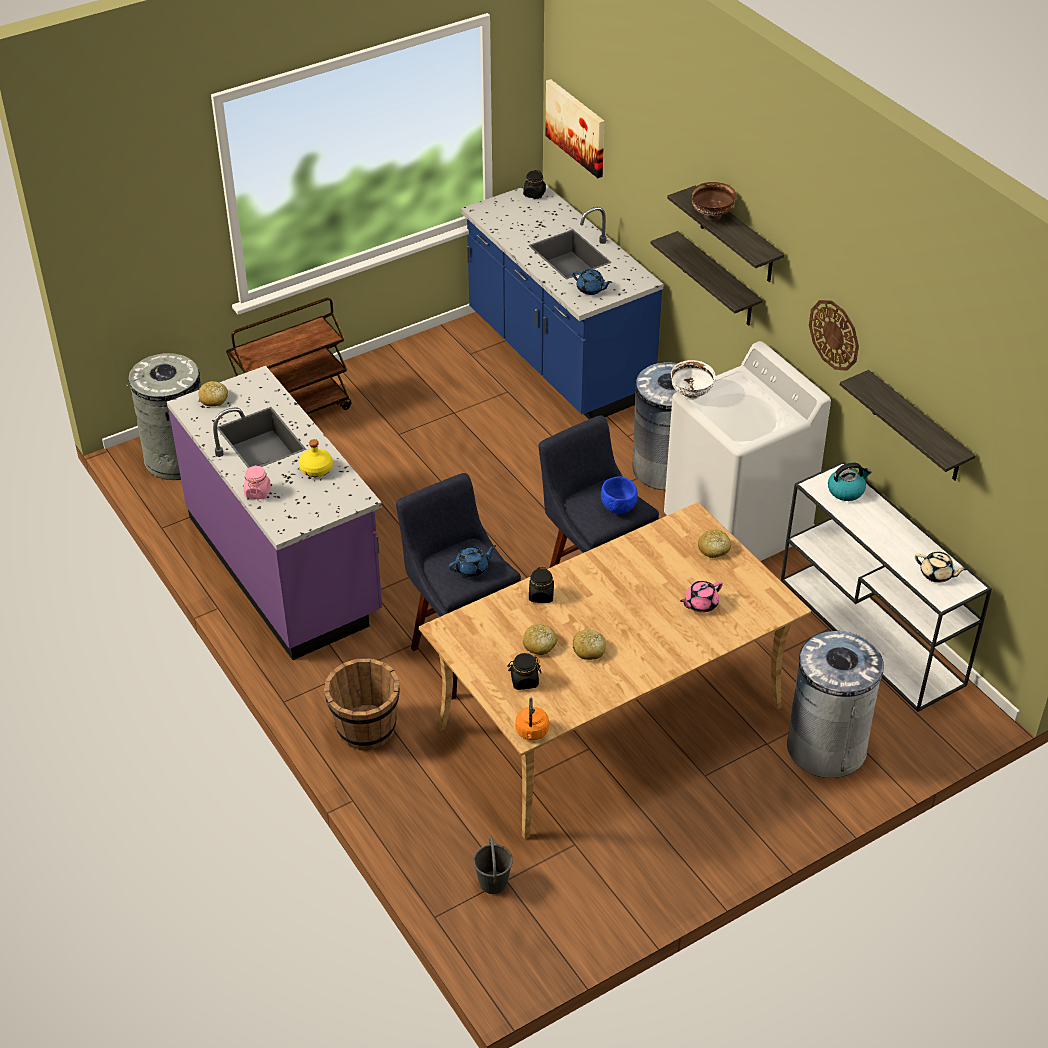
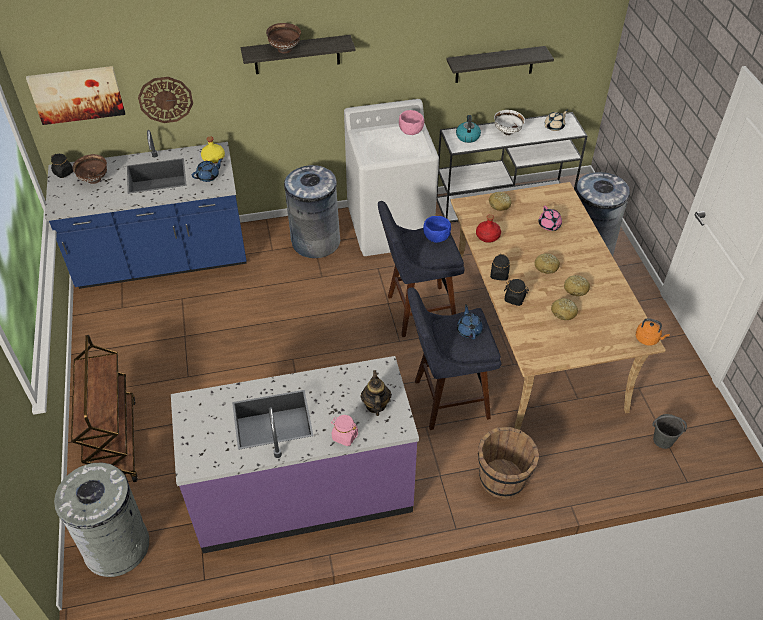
camera: 70 degrees left, 5 degrees up
bread [198,381,228,406] -> bread moved to [535,253,560,274]
yellow bottle [299,439,333,477] -> yellow bottle moved to [201,136,225,164]
black jar [507,653,541,690] -> black jar moved to [490,254,510,281]
shelf [650,231,763,326] -> none
white bowl [671,360,716,400] -> white bowl moved to [494,110,525,136]
wall clock [809,300,859,371] -> wall clock moved to [138,77,193,123]
none -> brown bowl [72,154,107,184]
none -> teapot [360,370,392,416]
none -> pink bowl [399,110,424,135]
none -> red bottle [476,214,501,243]

